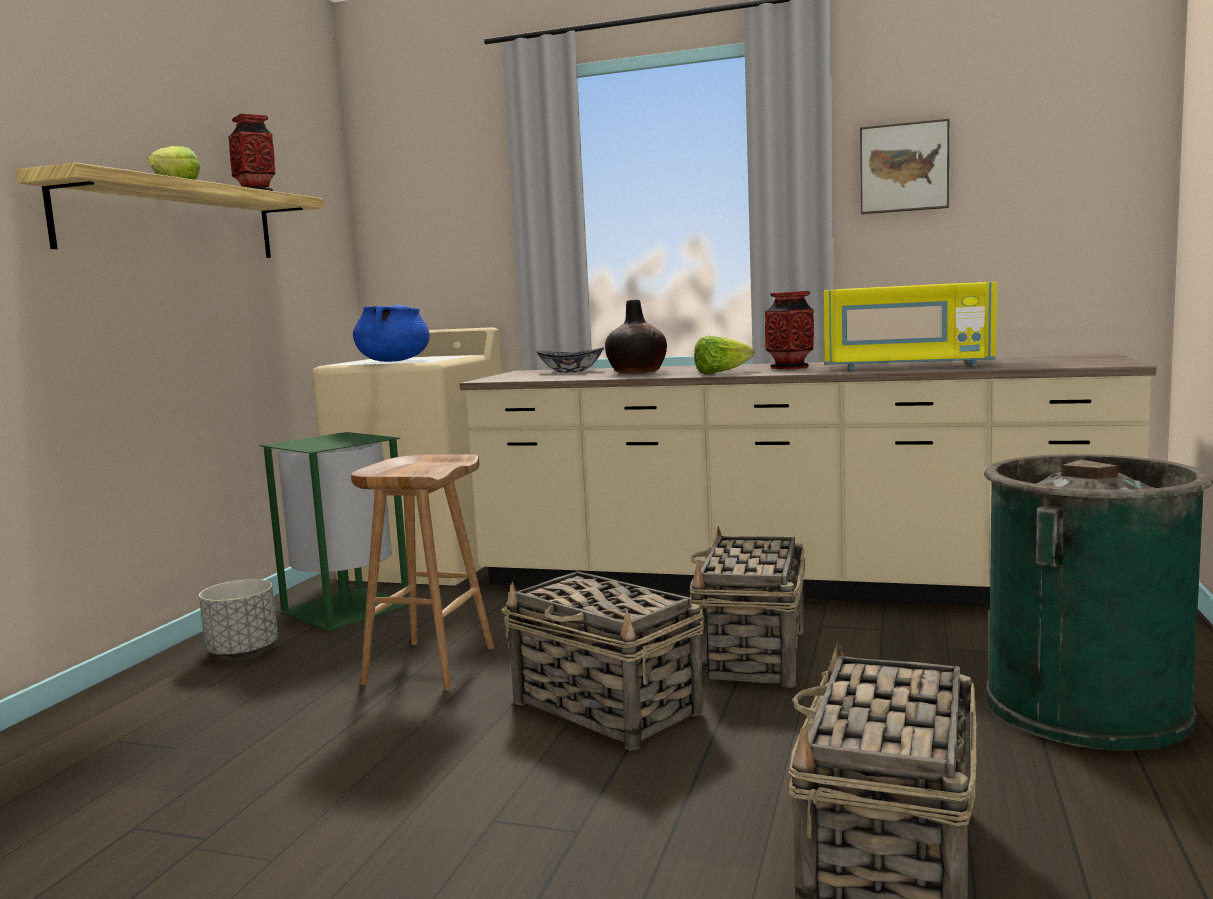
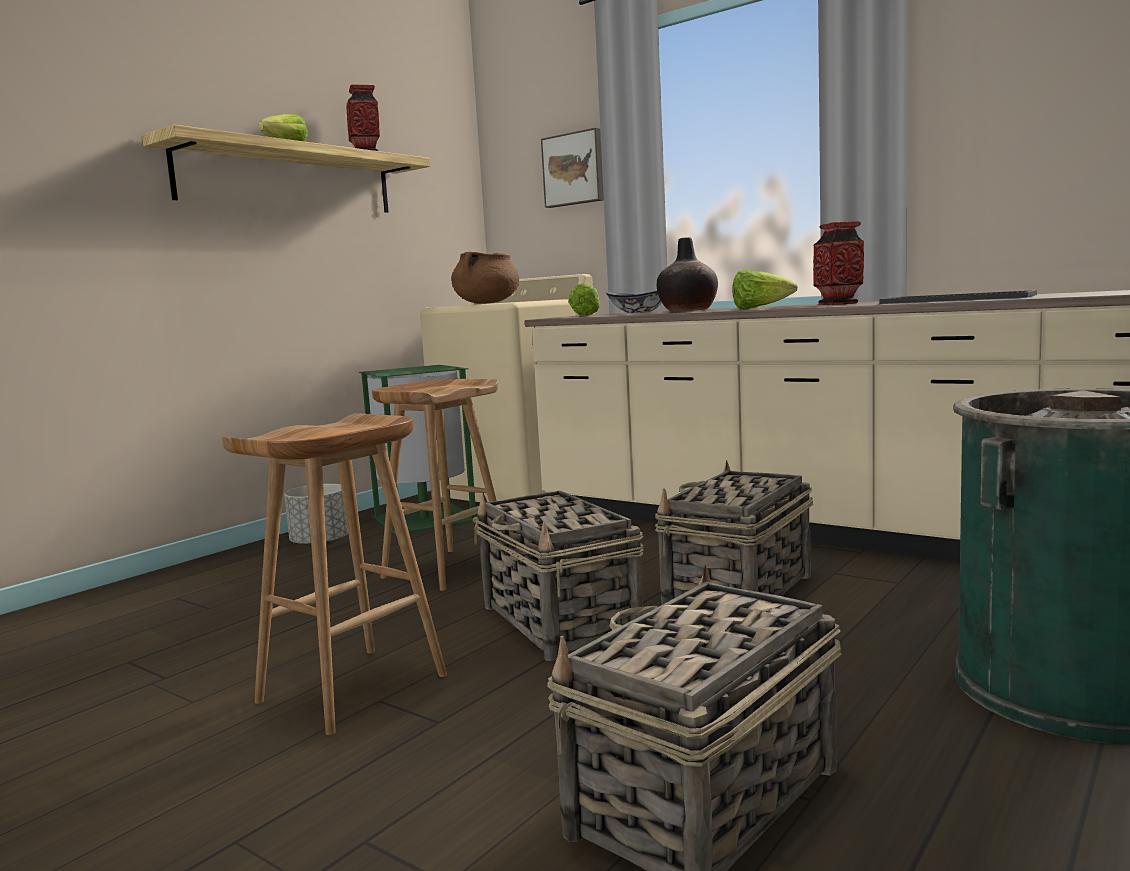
camera: 20 degrees right, 0 degrees up
blue cooking pot [353,305,430,362] -> brown cooking pot [451,252,519,304]
yellow microwave [824,282,997,370] -> tray [880,290,1037,304]
picture [860,119,949,214] -> picture moved to [541,128,604,208]
none -> brown stool [222,413,447,735]
none -> lettuce [569,283,600,316]

